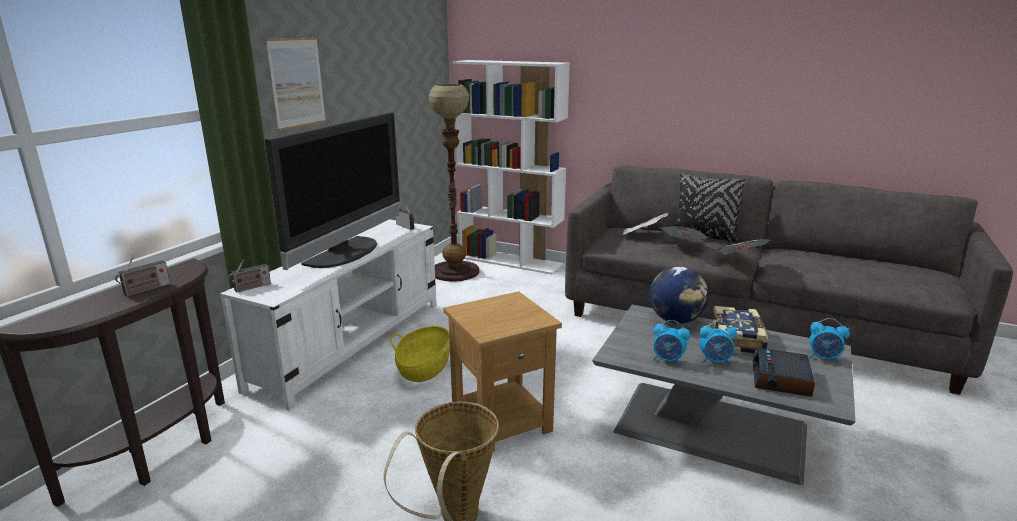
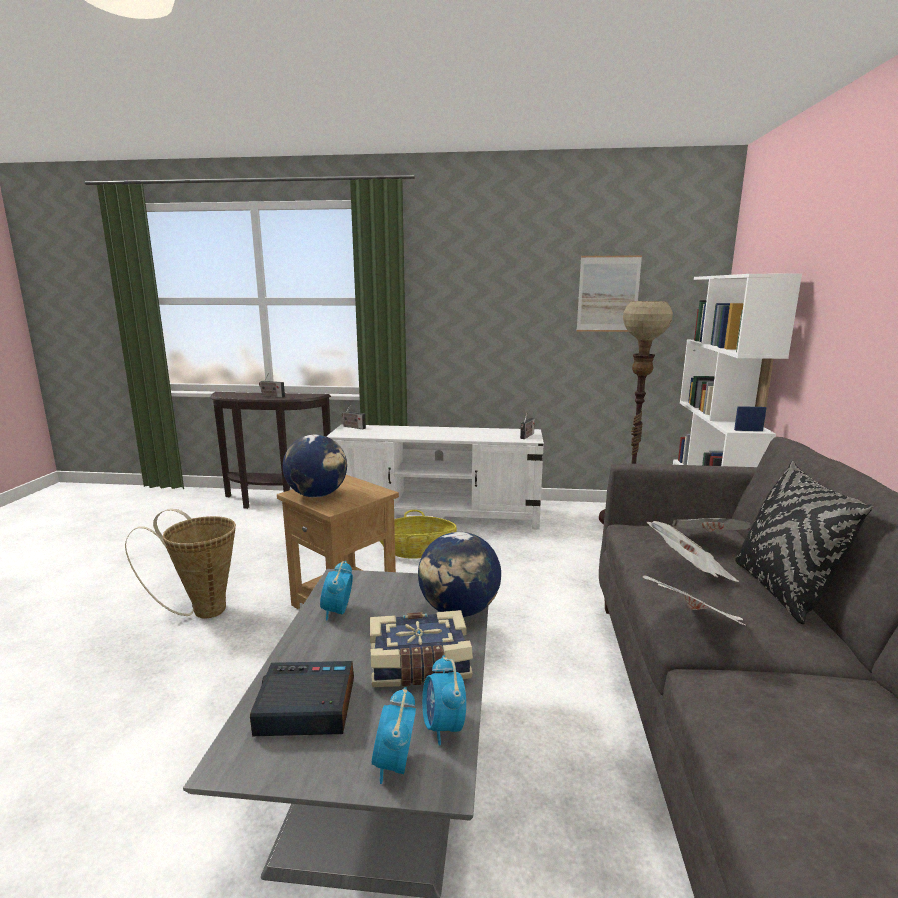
camera: 70 degrees right, 5 degrees down
television [265,112,400,270] -> none
picture [266,38,326,131] -> picture moved to [577,255,642,332]
alarm clock [700,321,737,365] -> alarm clock moved to [422,655,466,745]
none -> globe [283,435,347,497]

